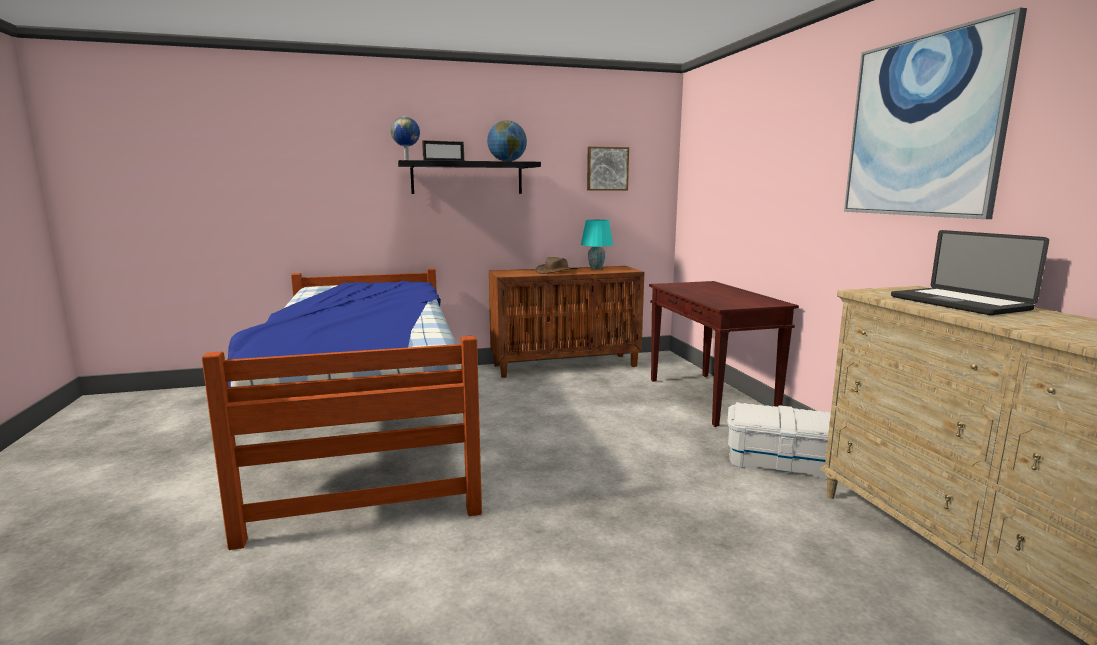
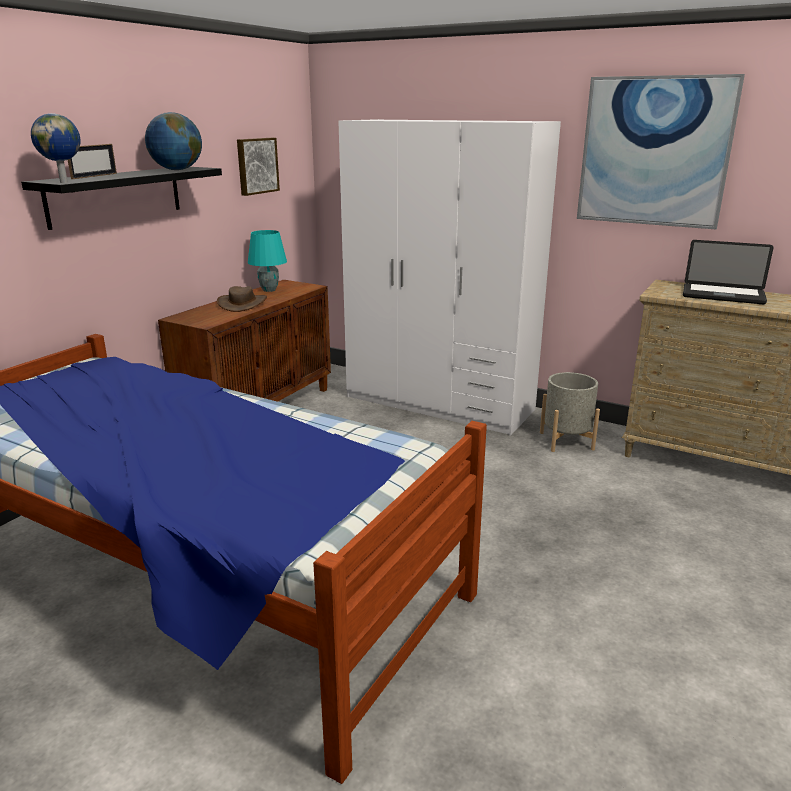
camera: 45 degrees left, 10 degrees up
brown console table [649,281,799,427] -> white wardrobe [338,119,561,436]
white storage box [727,402,831,479] -> grey planter [540,372,600,452]

